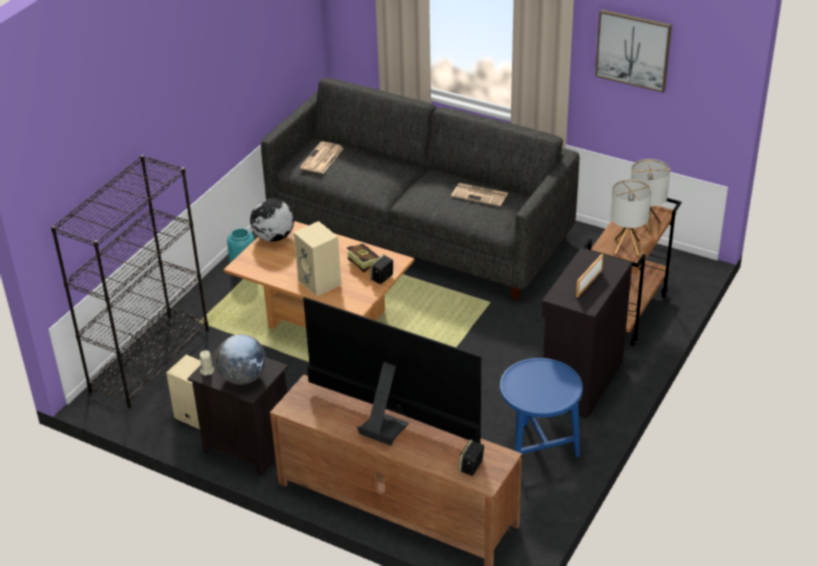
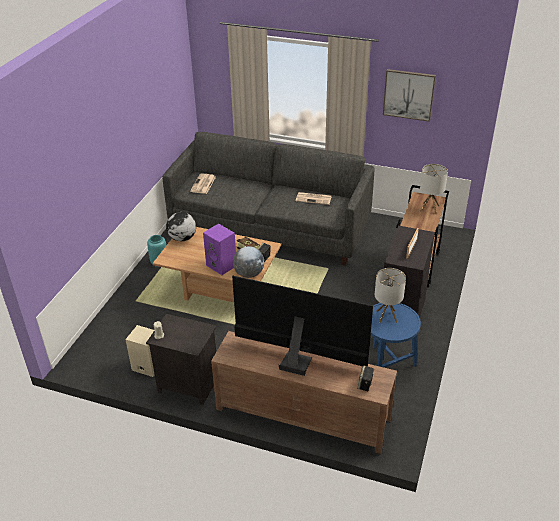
camera: 10 degrees left, 0 degrees up
black bookcase [51,155,209,408] -> none
globe [215,334,266,385] -> globe moved to [233,246,264,278]
beige speaker [293,221,342,296] -> purple speaker [203,224,236,275]
table lamp [610,179,652,255] -> table lamp moved to [375,268,406,323]

